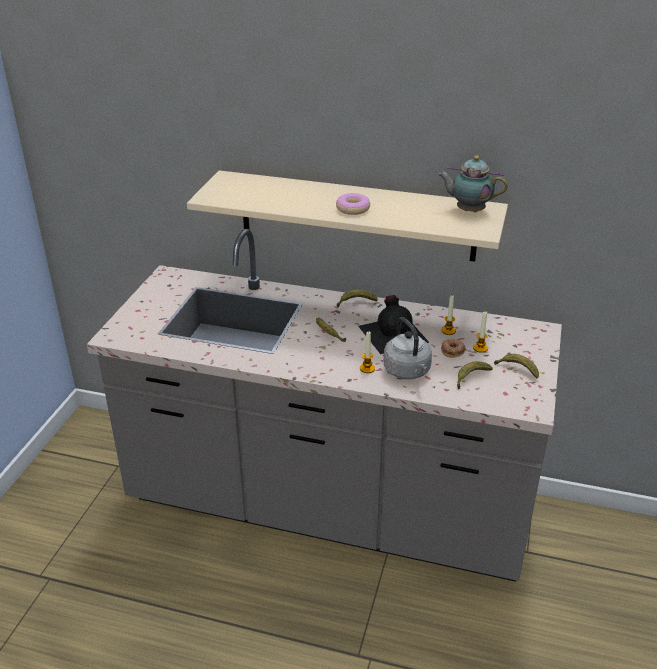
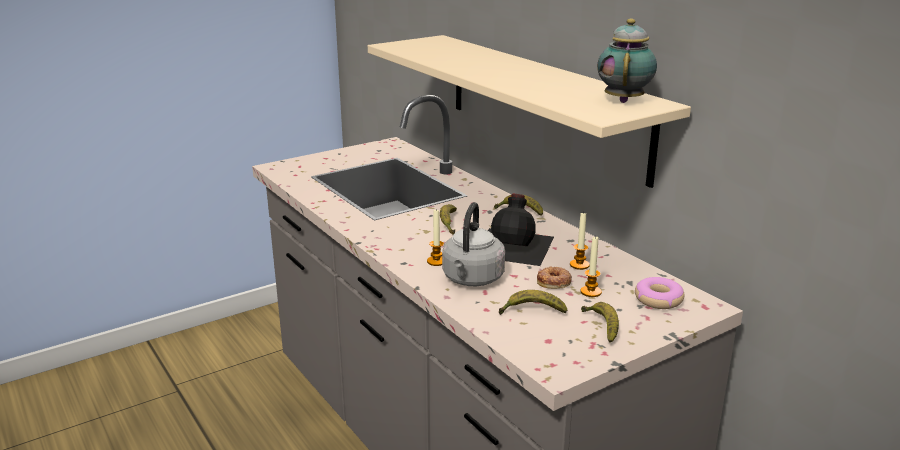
camera: 40 degrees right, 10 degrees down
donut [336,193,370,215] -> donut moved to [635,277,685,309]
teapot [438,156,508,212] -> teapot turned 45 degrees clockwise [597,19,657,103]

